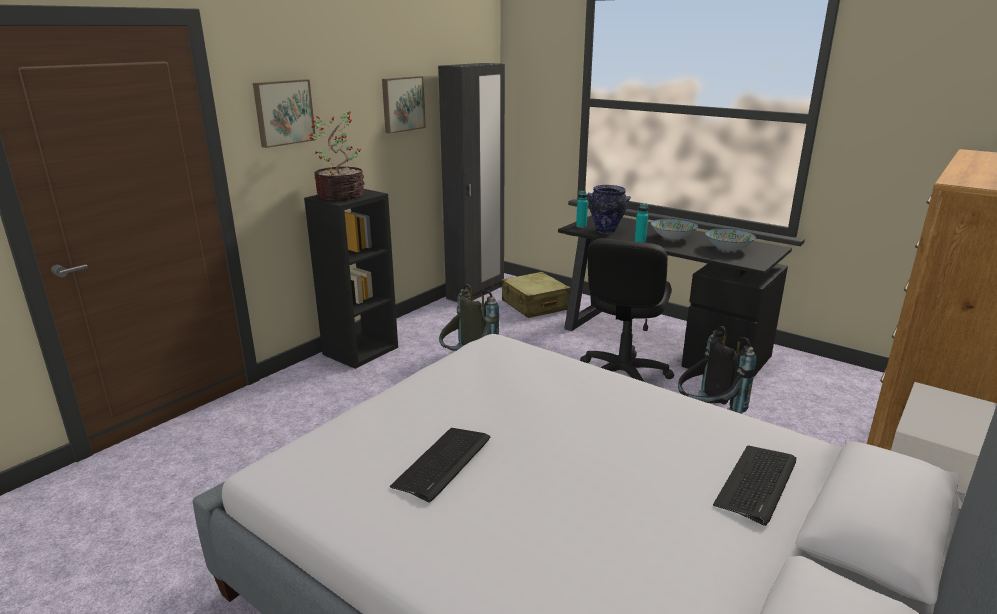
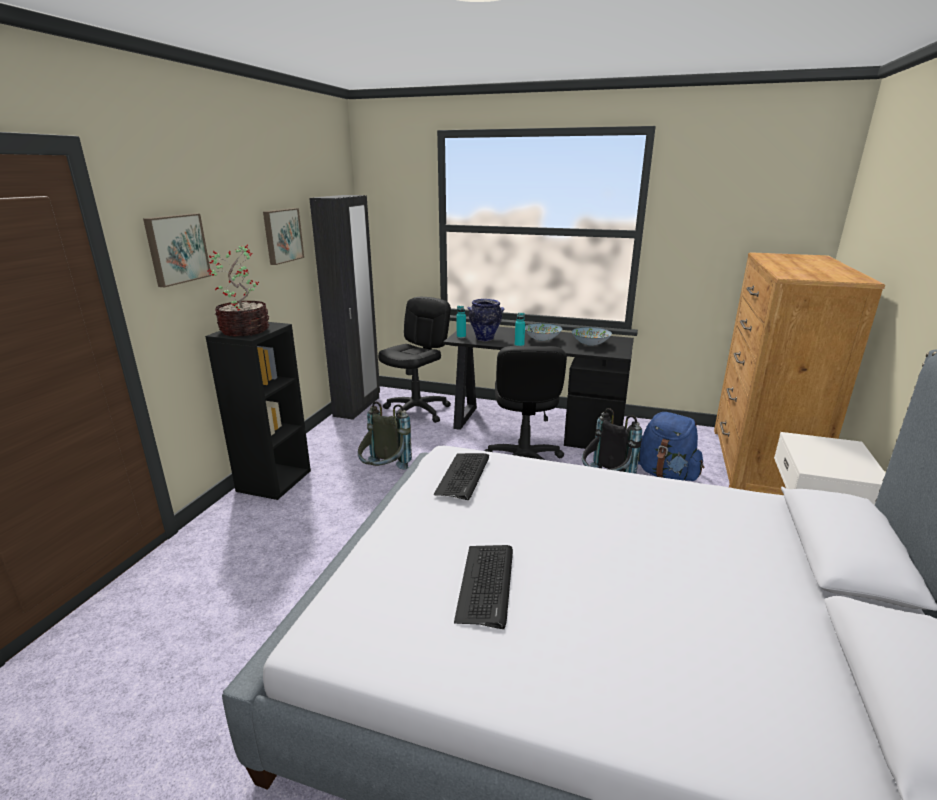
camera: 20 degrees left, 0 degrees up
beige suitcase [502,272,571,318] -> black office chair [378,297,451,423]
keyboard [713,445,796,526] -> keyboard moved to [434,453,489,500]
none -> blue backpack [638,412,704,481]

